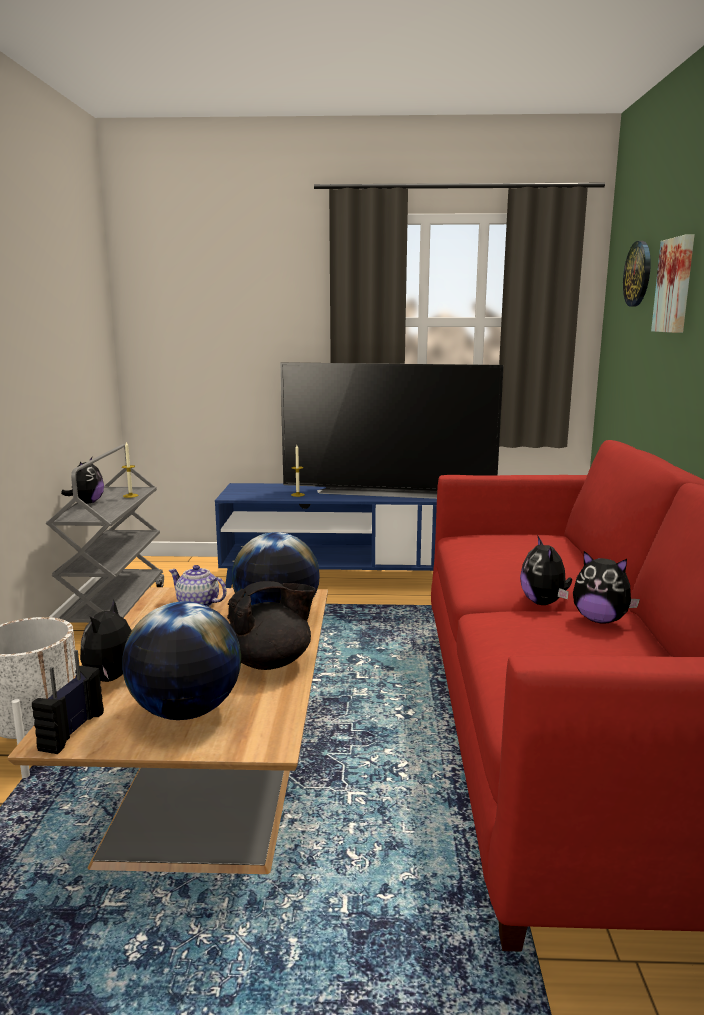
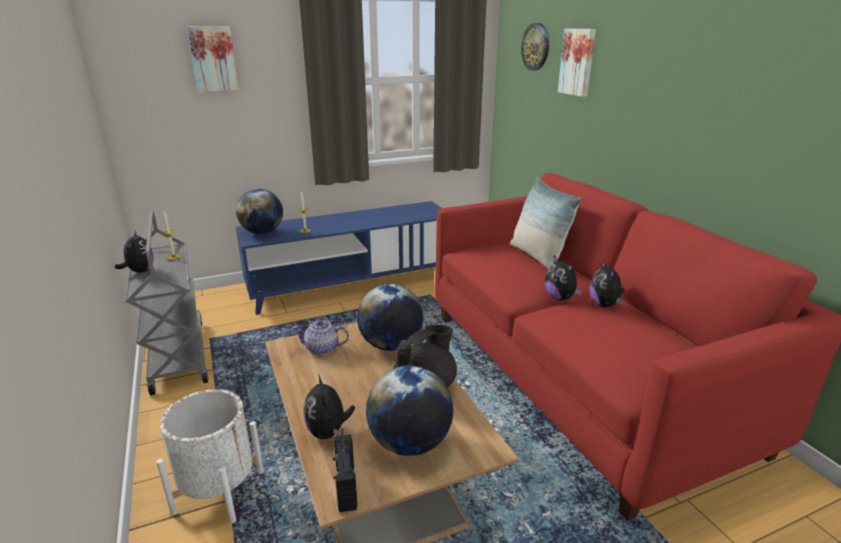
camera: 25 degrees left, 10 degrees up
television [280,362,504,499] -> none
plush toy [573,551,640,624] -> plush toy turned 75 degrees clockwise [589,260,624,307]
none -> picture [187,26,239,92]
none -> globe [236,189,283,234]
none -> pillow [510,177,582,269]

